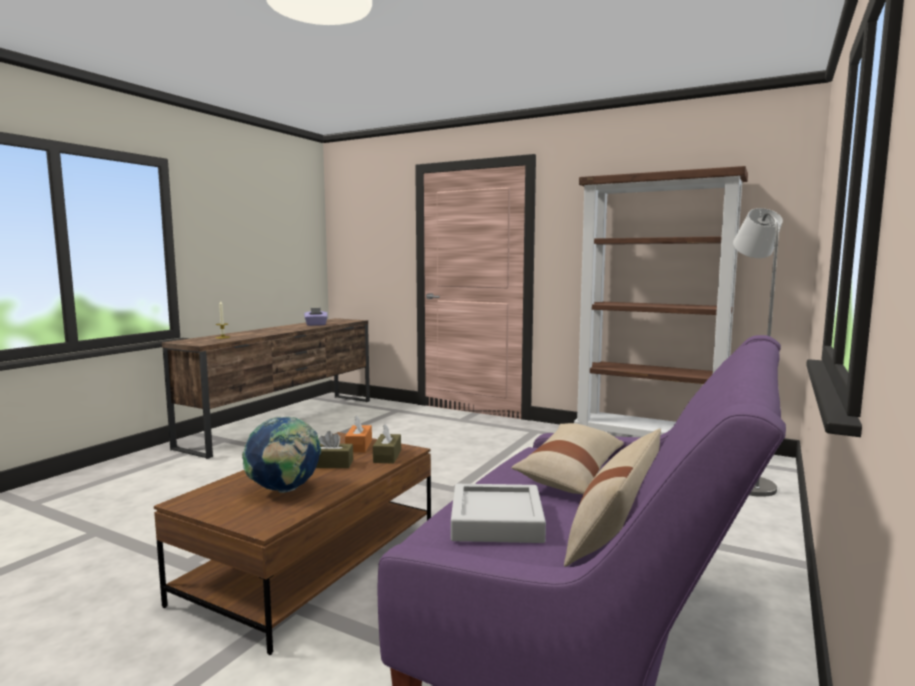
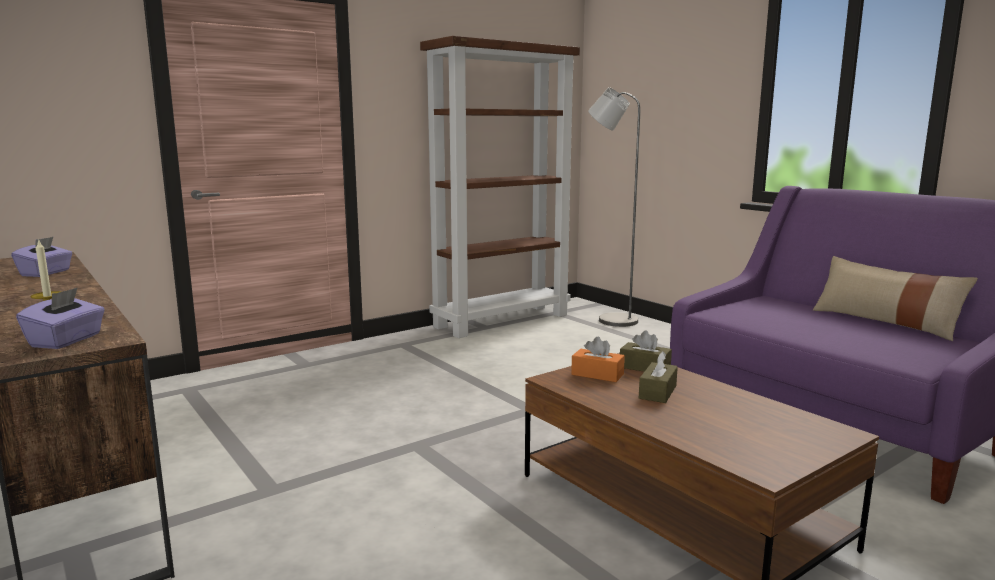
camera: 65 degrees left, 5 degrees up
globe [242,416,321,493] -> none
grey tray [451,484,546,543] -> none
beige pillow [511,423,624,495] -> none
none -> purple tissue box [16,287,105,349]

